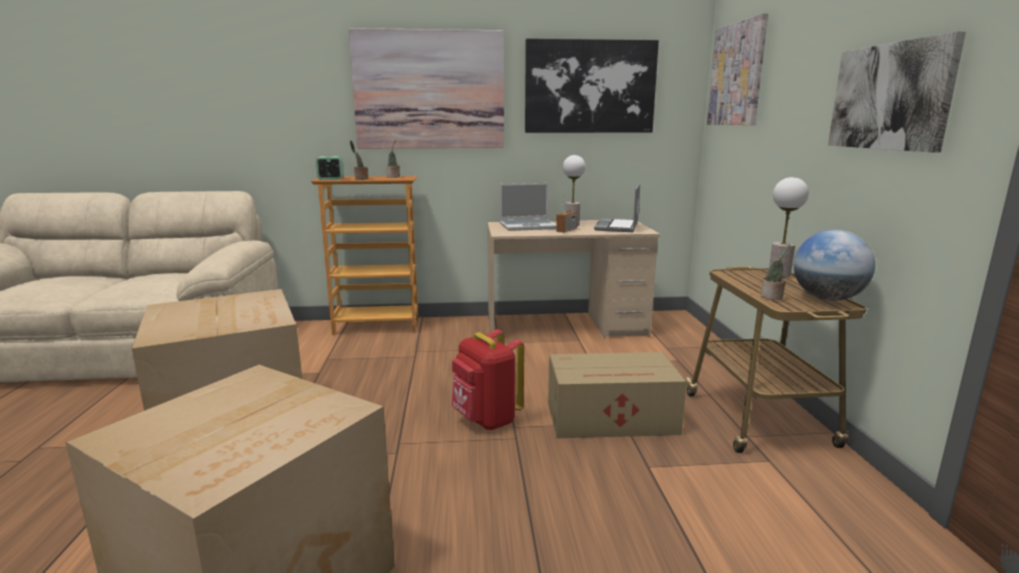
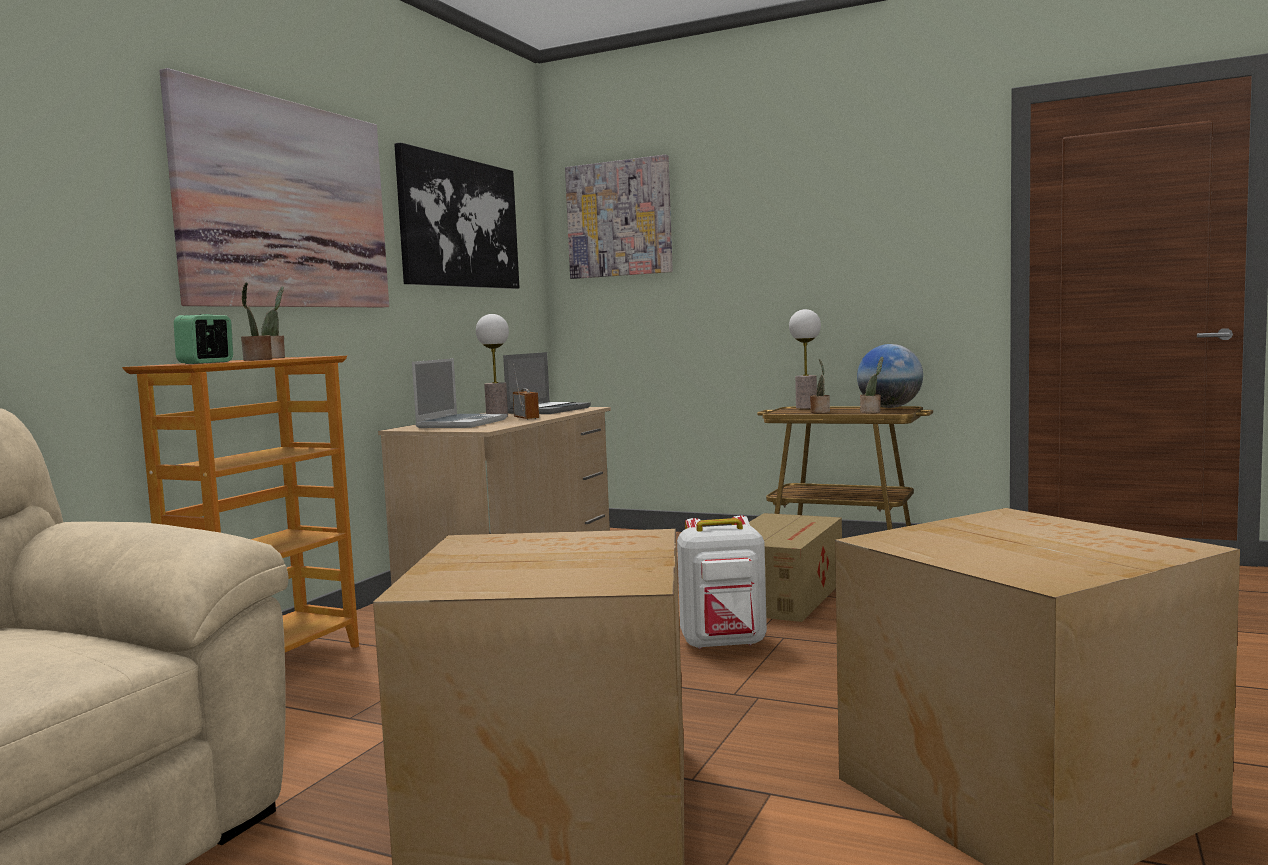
camera: 60 degrees left, 10 degrees down
red backpack [451,329,524,430] -> white backpack [677,516,767,649]
laptop [594,183,640,232] -> laptop turned 105 degrees counterclockwise [503,352,591,414]
picture [828,31,966,153] -> none
none -> potted plant [810,359,830,413]

